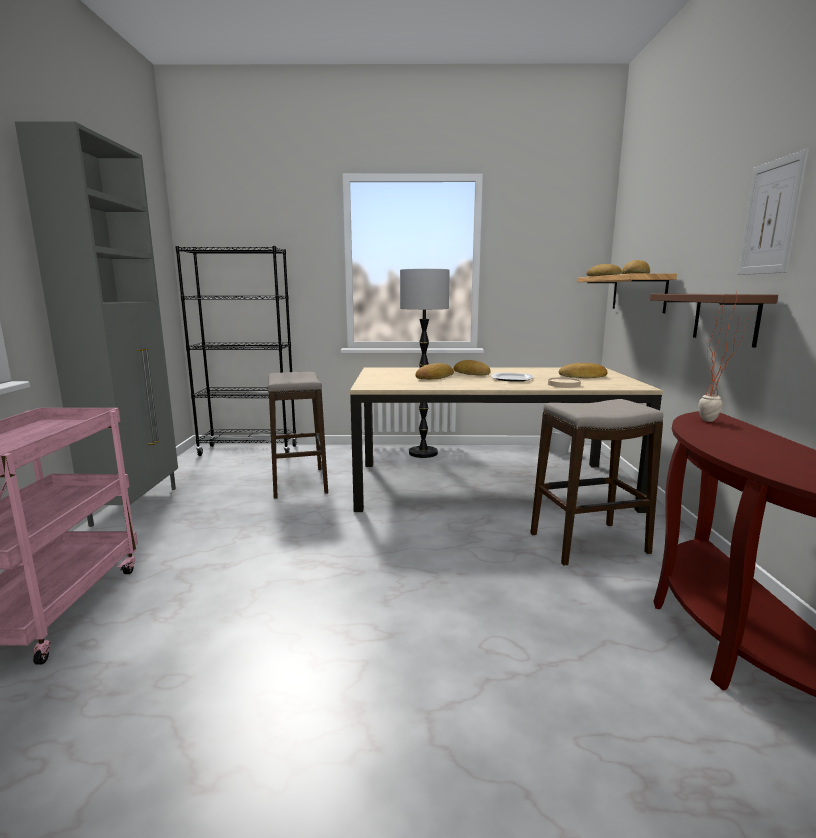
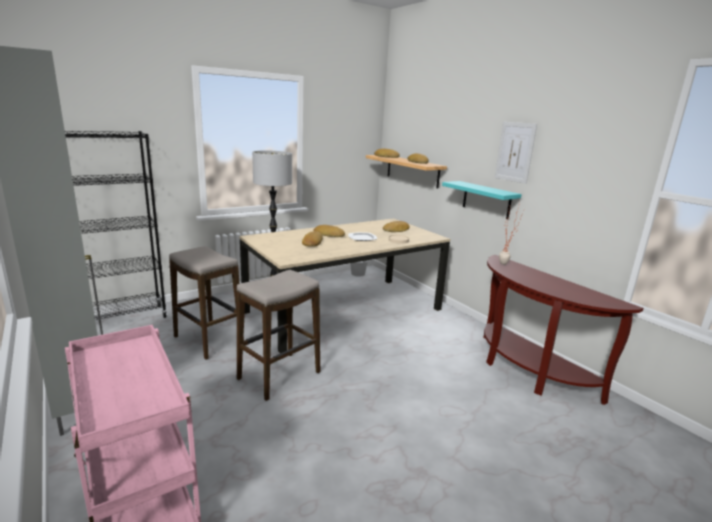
camera: 35 degrees left, 5 degrees up
stool [530,399,663,566] -> stool moved to [237,270,320,401]
brown shelf [650,294,778,348] -> turquoise shelf [442,181,522,219]

